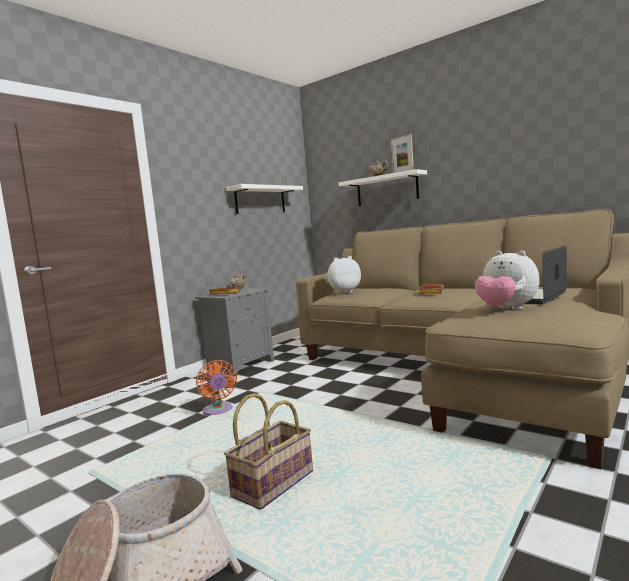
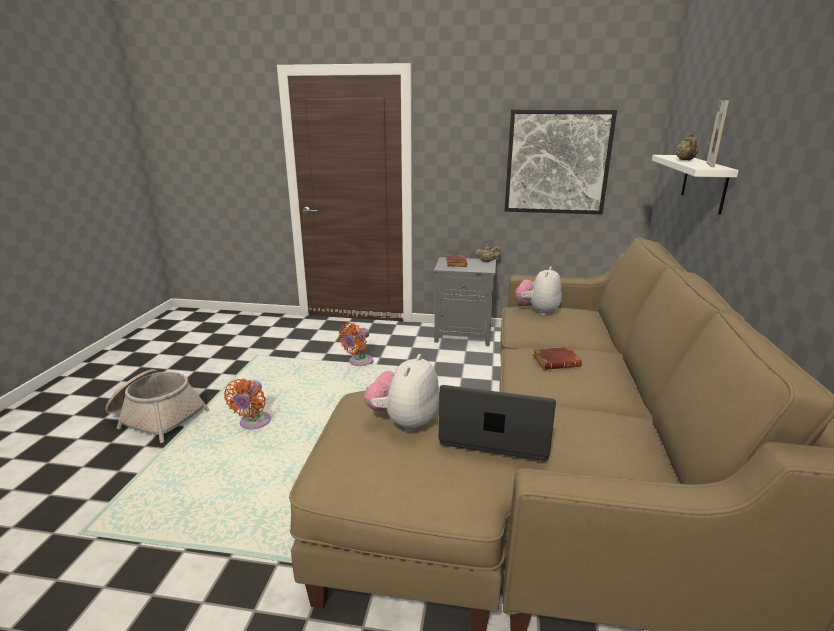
camera: 60 degrees right, 15 degrees up
basket [224,393,313,510] -> orange fan [224,379,271,429]
white shelf [226,184,303,214] -> picture [504,110,617,214]
plush toy [326,256,361,294] -> plush toy turned 105 degrees counterclockwise [515,266,562,315]

